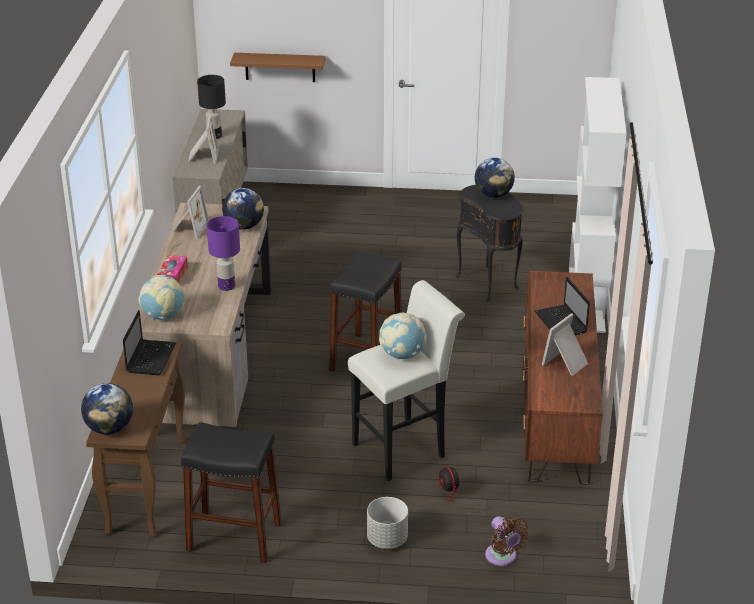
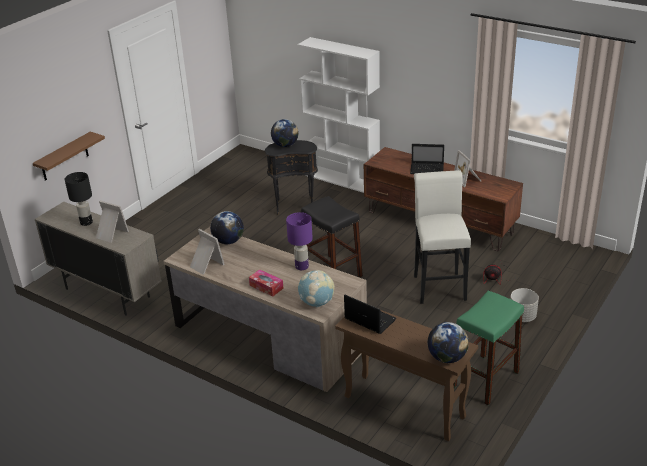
camera: 60 degrees left, 0 degrees up
black stool [181,422,282,563] -> green stool [453,291,524,405]
globe [379,313,427,359] -> none
brown fan [485,516,529,566] -> none

